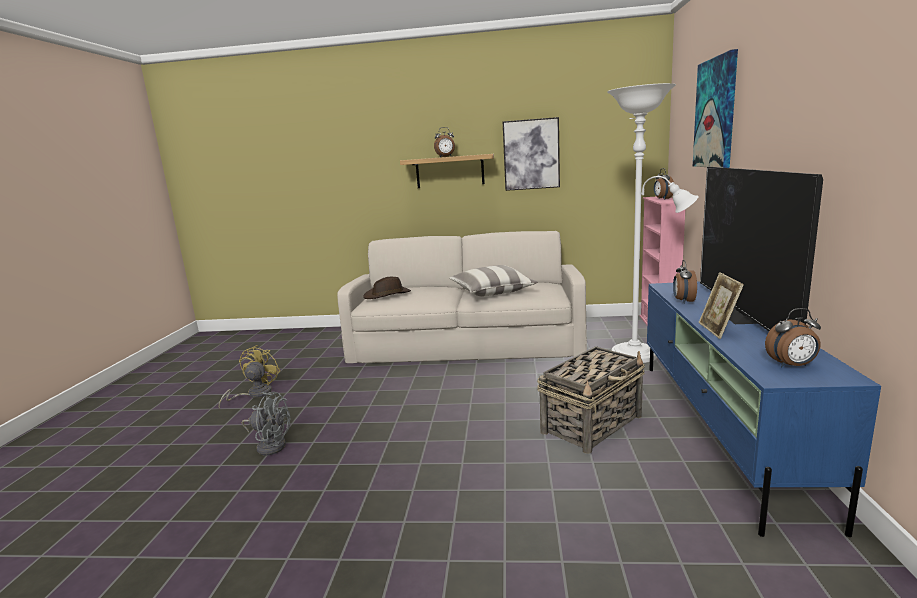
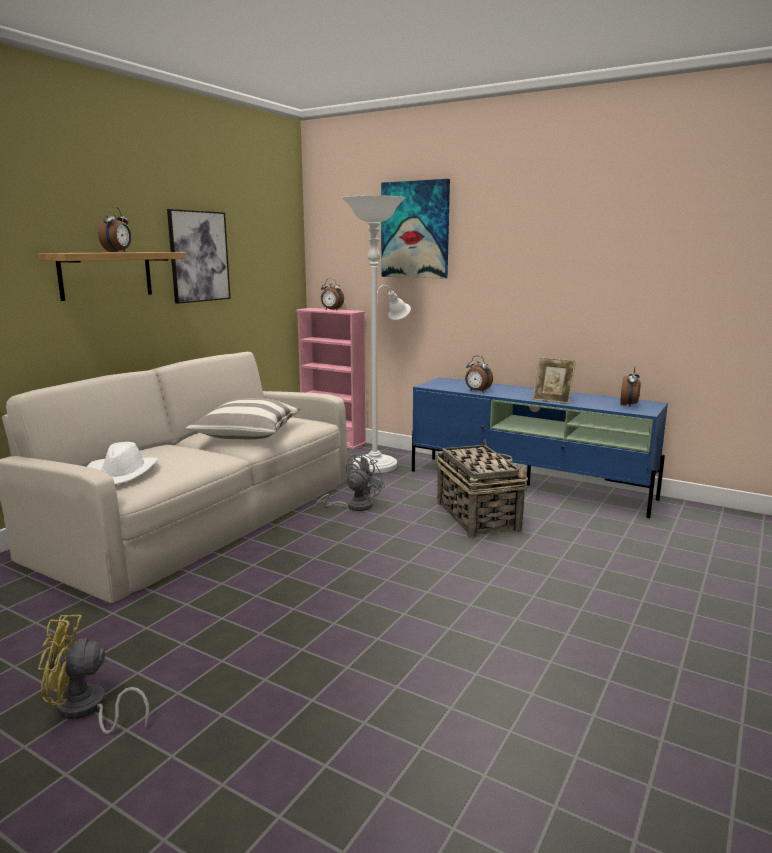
camera: 65 degrees left, 0 degrees up
yellow fan [219,345,280,409] -> yellow fan turned 45 degrees counterclockwise [38,615,149,734]
grey fan [242,392,290,455] -> grey fan moved to [314,452,385,513]
brown hat [363,277,411,299] -> white hat [87,442,158,485]
television [700,167,823,331] -> none

